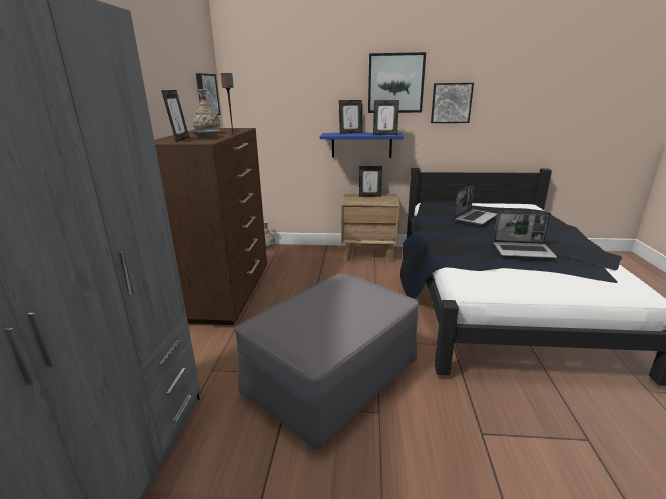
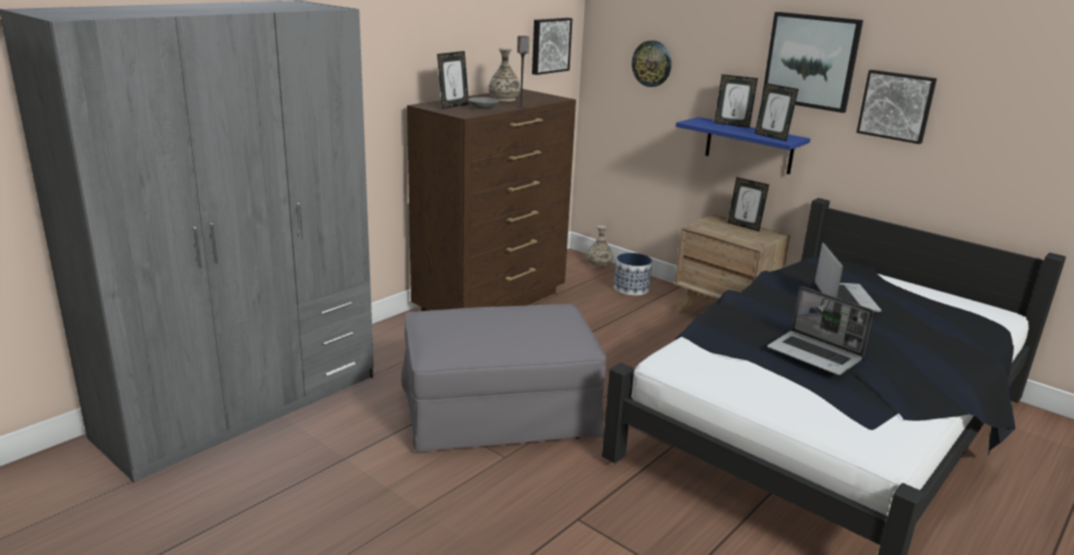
camera: 35 degrees right, 0 degrees up
laptop [454,184,498,225] -> laptop turned 75 degrees counterclockwise [815,242,882,313]
none -> planter [614,253,653,296]
none -> wall clock [632,40,671,87]

